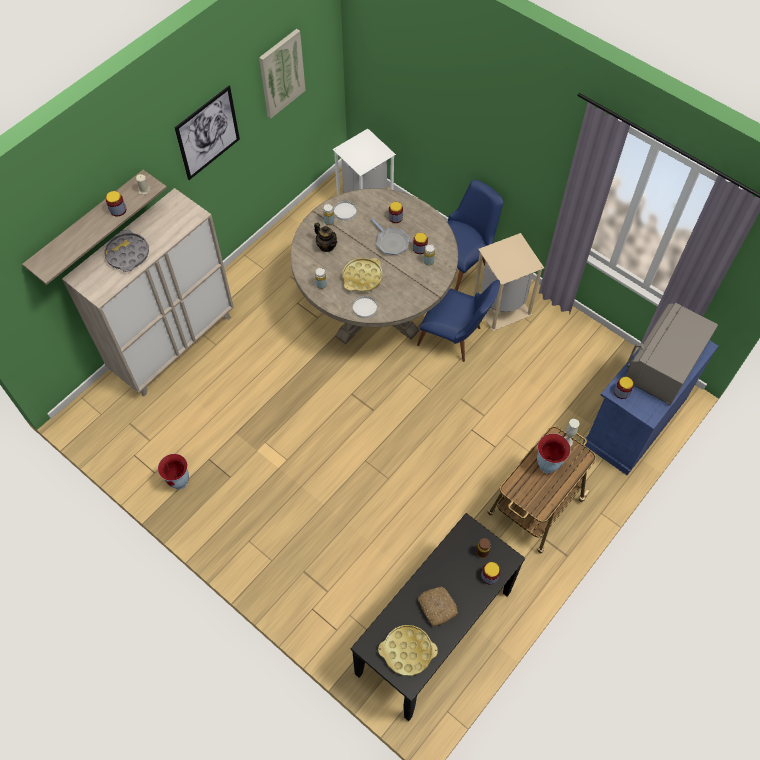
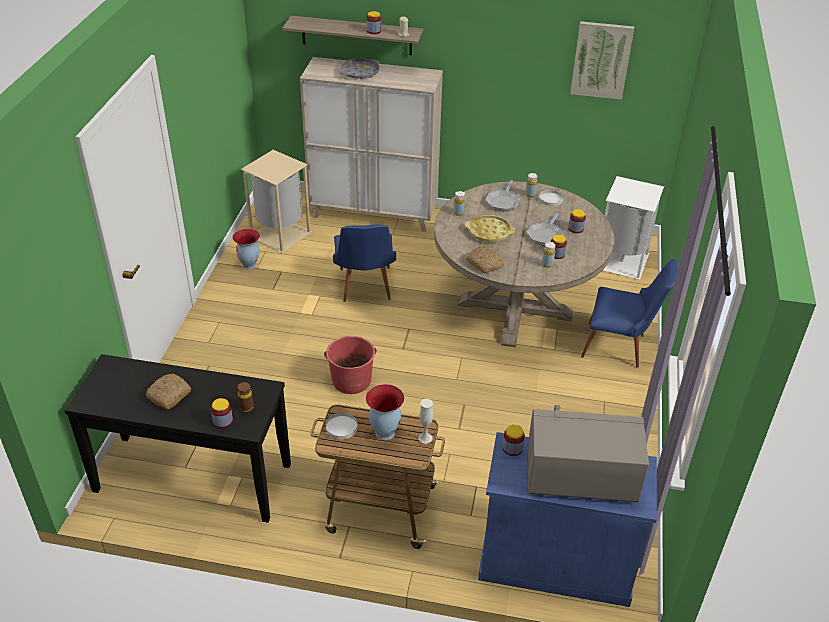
camera: 60 degrees right, 20 degrees down
picture [174,86,240,180] -> none
teapot [314,222,337,252] -> frying pan [486,180,520,212]
white plate [353,296,377,318] -> white plate moved to [326,413,358,439]
yellow tray [378,625,438,676] -> none
blue chair [417,280,500,362] -> blue chair moved to [333,224,396,302]
beige trash can [473,233,544,331] -> beige trash can moved to [241,150,312,253]
none -> red bucket [324,336,376,394]
none -> bread [466,246,504,273]

